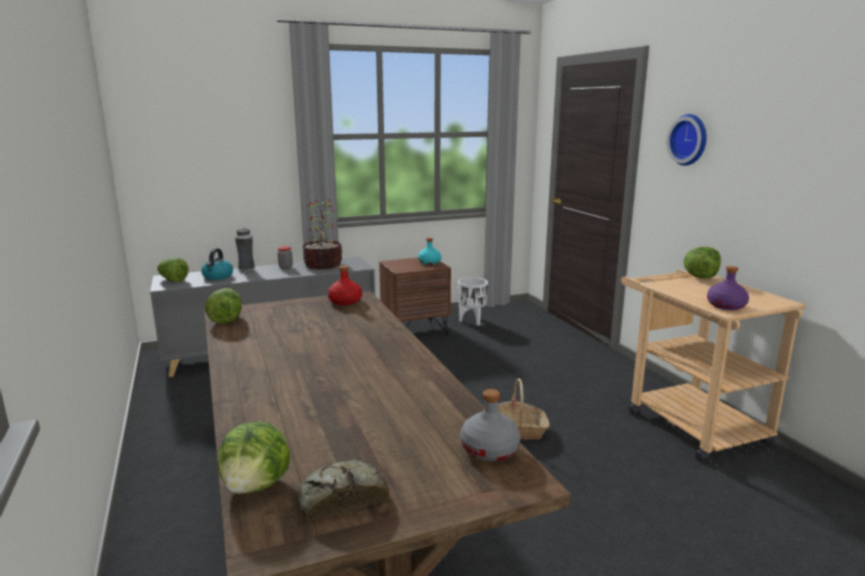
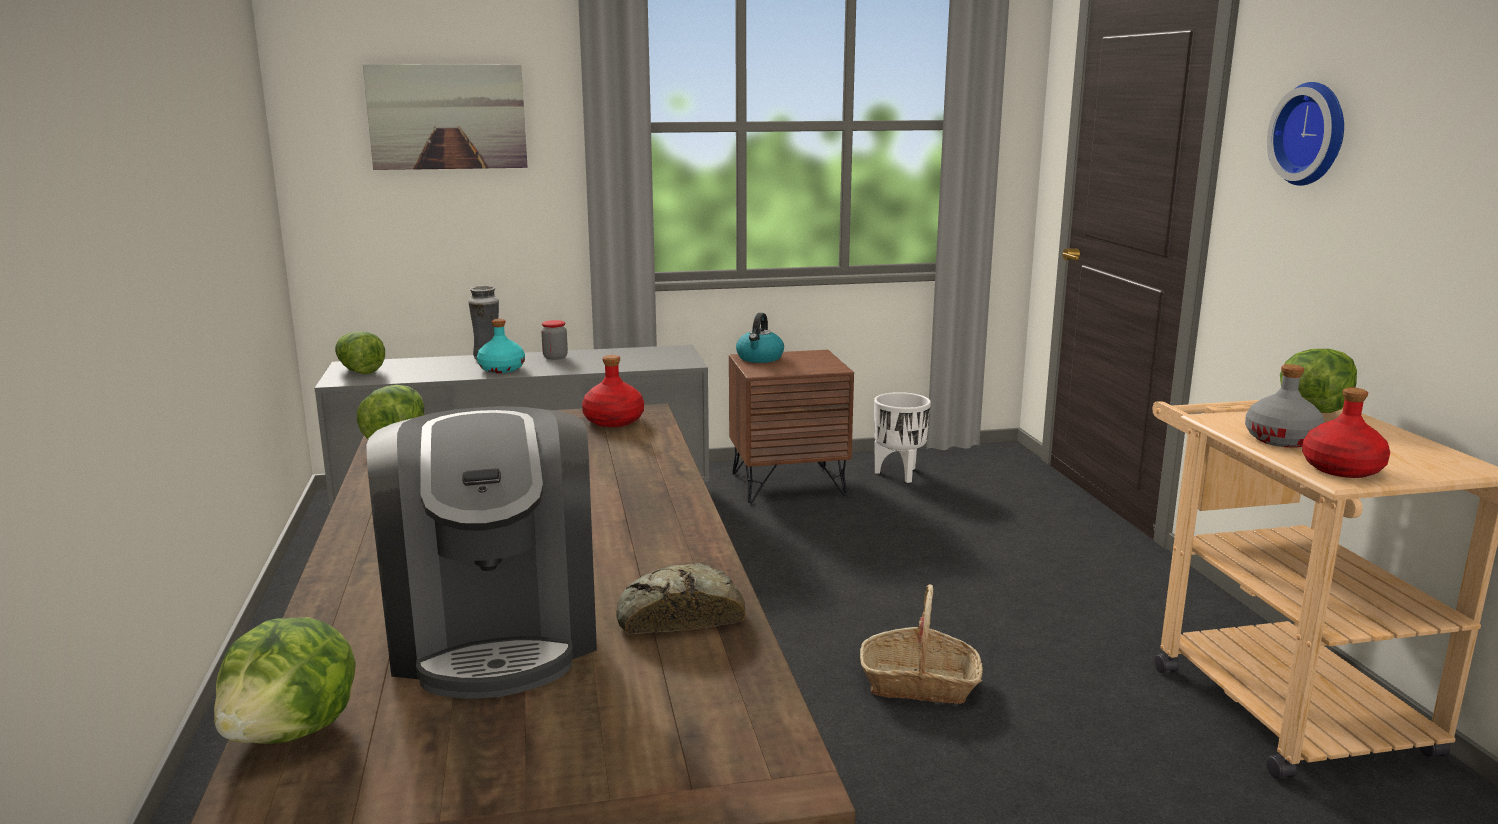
camera: 10 degrees right, 0 degrees up
kettle [201,248,233,280] -> kettle moved to [736,313,784,363]
bread [298,459,389,520] -> bread moved to [616,563,745,634]
potted plant [303,199,342,269] -> none
turquoise bottle [418,238,441,265] -> turquoise bottle moved to [477,319,525,373]
grey bottle [460,389,520,461] -> grey bottle moved to [1245,364,1325,448]
purple bottle [707,266,749,310] -> red bottle [1302,387,1390,478]
none -> picture [363,64,527,170]
none -> coffee machine [367,406,597,698]

